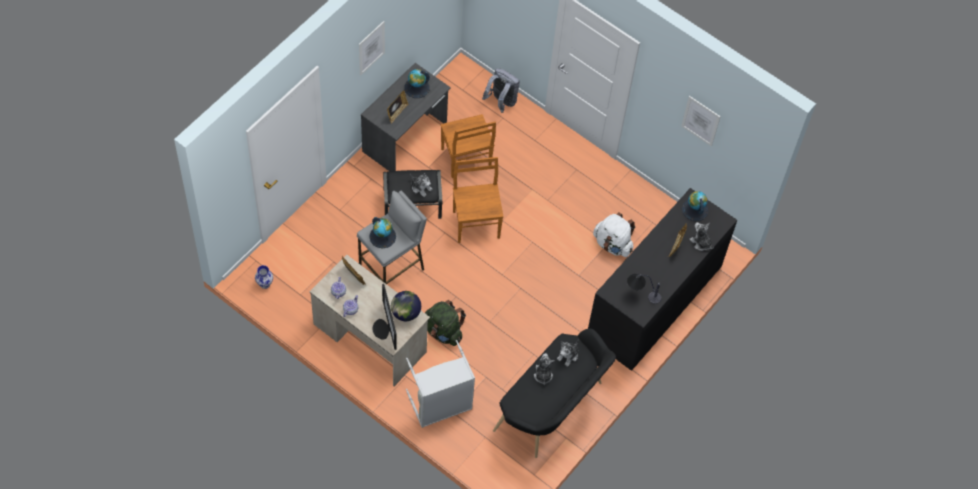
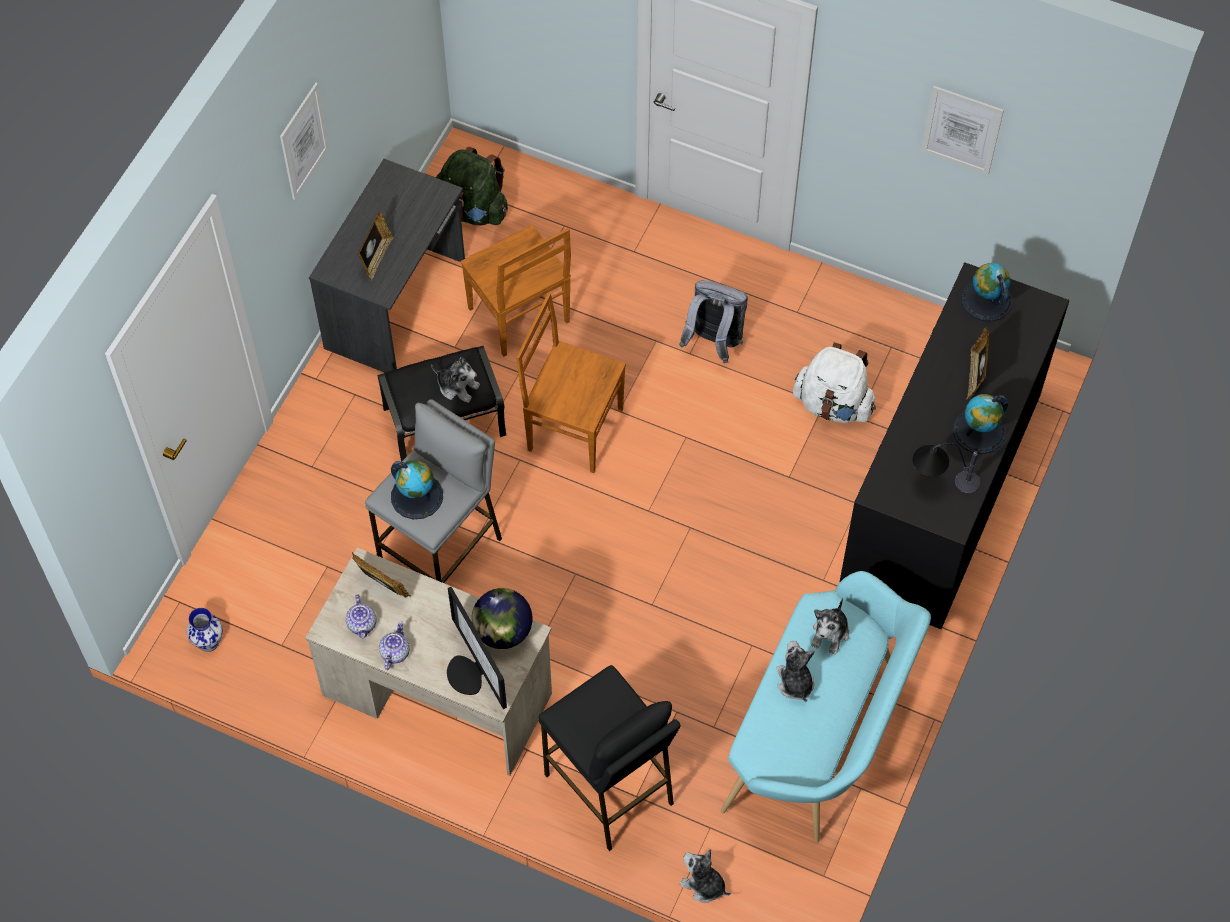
camera: 10 degrees left, 0 degrees up
globe [404,69,430,98] -> globe moved to [953,394,1008,454]
grey laundry basket [406,340,475,428] -> black stool [539,665,680,851]
green backpack [425,300,466,346] -> green backpack moved to [436,147,508,226]
brown chair [453,157,504,243] -> brown chair turned 45 degrees counterclockwise [516,292,626,473]
grey backpack [482,69,520,113] -> grey backpack moved to [679,280,748,363]
black bench [493,329,616,458] -> turquoise bench [721,571,931,843]
plush toy [689,222,714,251] -> plush toy moved to [680,849,731,903]

